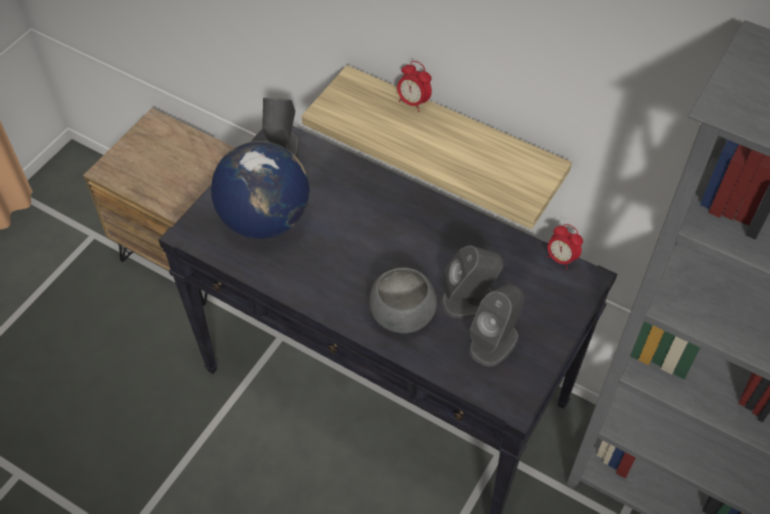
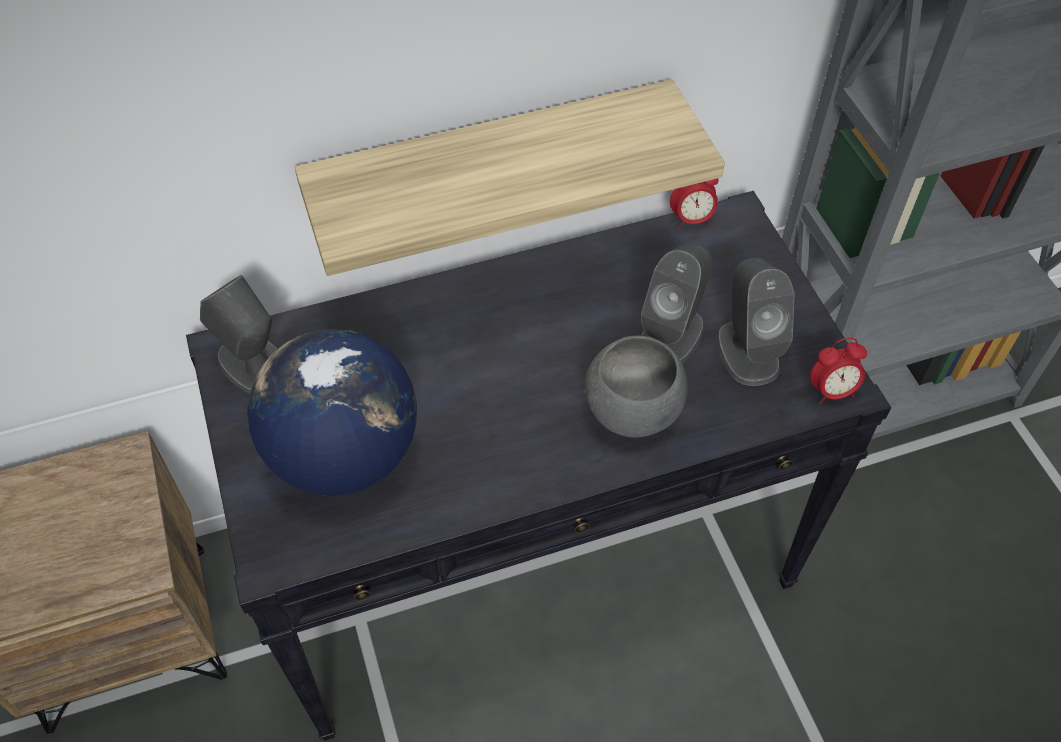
camera: 50 degrees left, 0 degrees up
alarm clock [397,61,432,112] -> alarm clock moved to [810,338,867,404]

